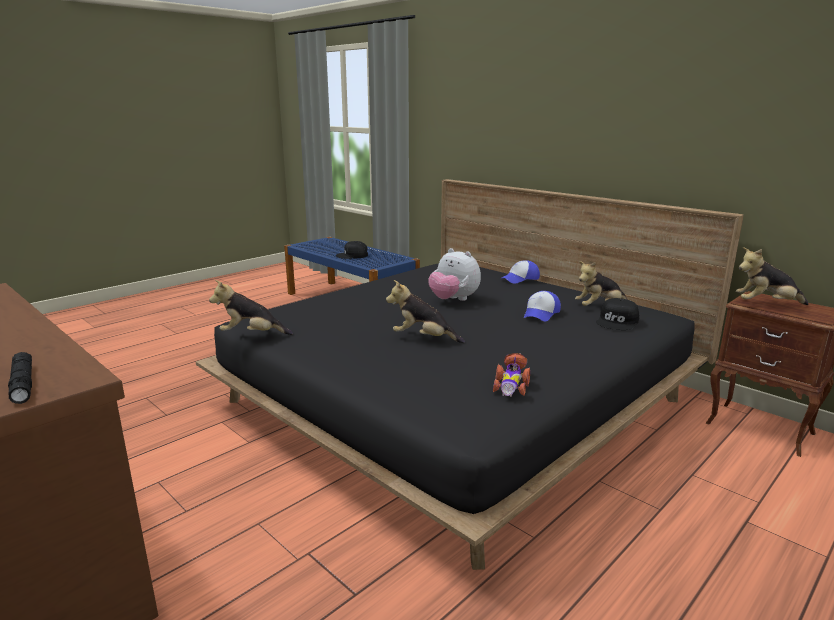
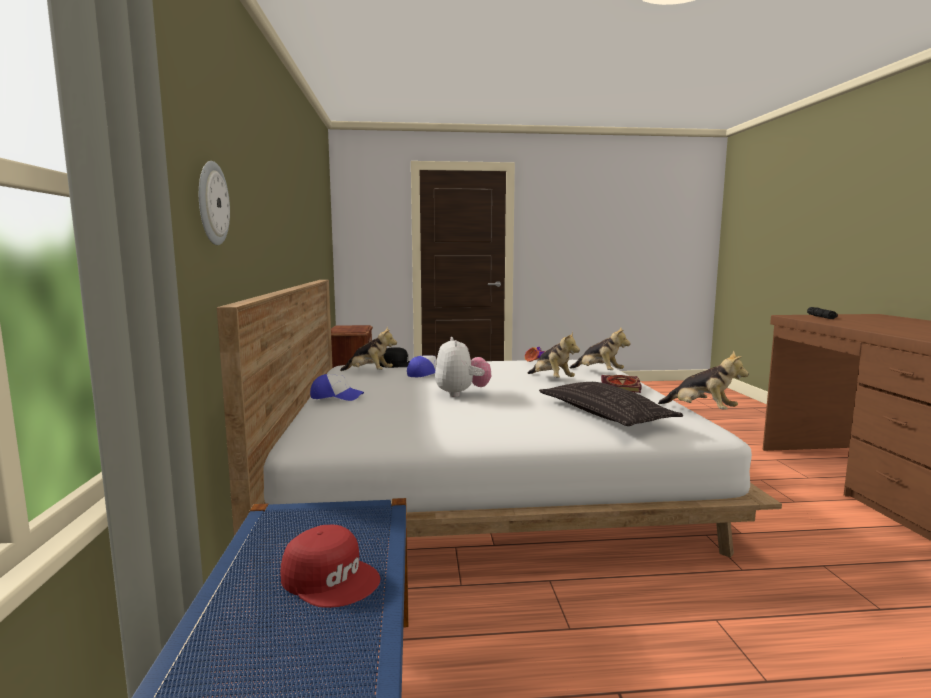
camera: 140 degrees left, 10 degrees down
black bed [196,179,744,570] -> white bed [217,280,782,558]
black cap [336,241,368,259] -> red cap [281,525,380,608]
plush toy [736,247,809,305] -> plush toy moved to [570,327,630,370]
none -> wall clock [199,161,230,245]
none -> pillow [539,382,683,426]
none -> book [601,375,642,393]

